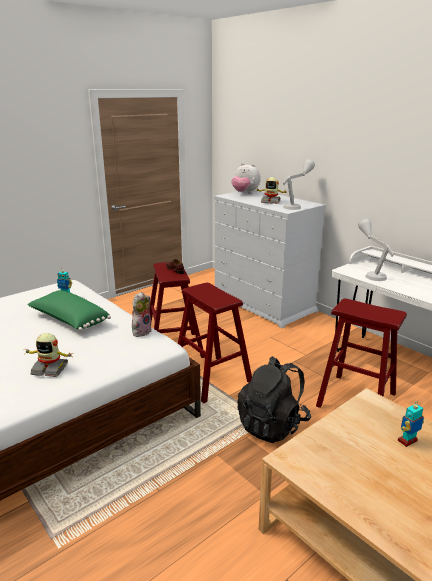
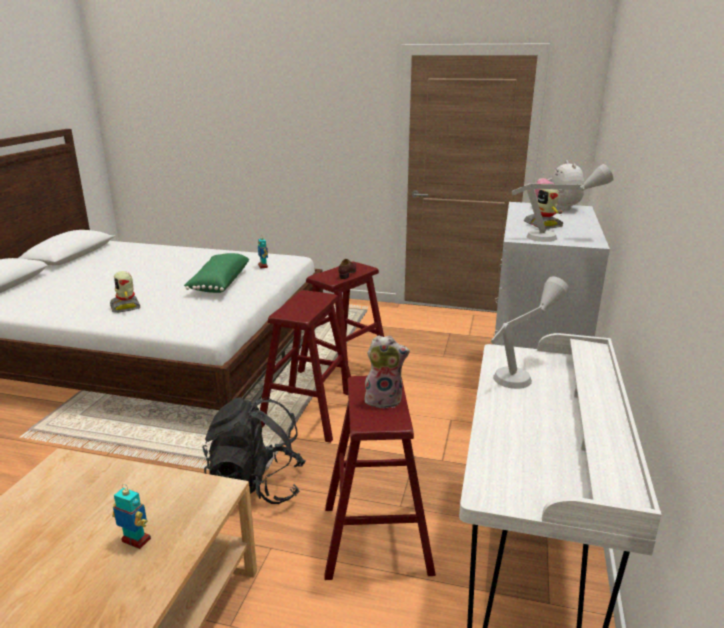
camera: 55 degrees right, 0 degrees up
plush toy [132,292,152,337] -> plush toy moved to [365,335,410,409]

